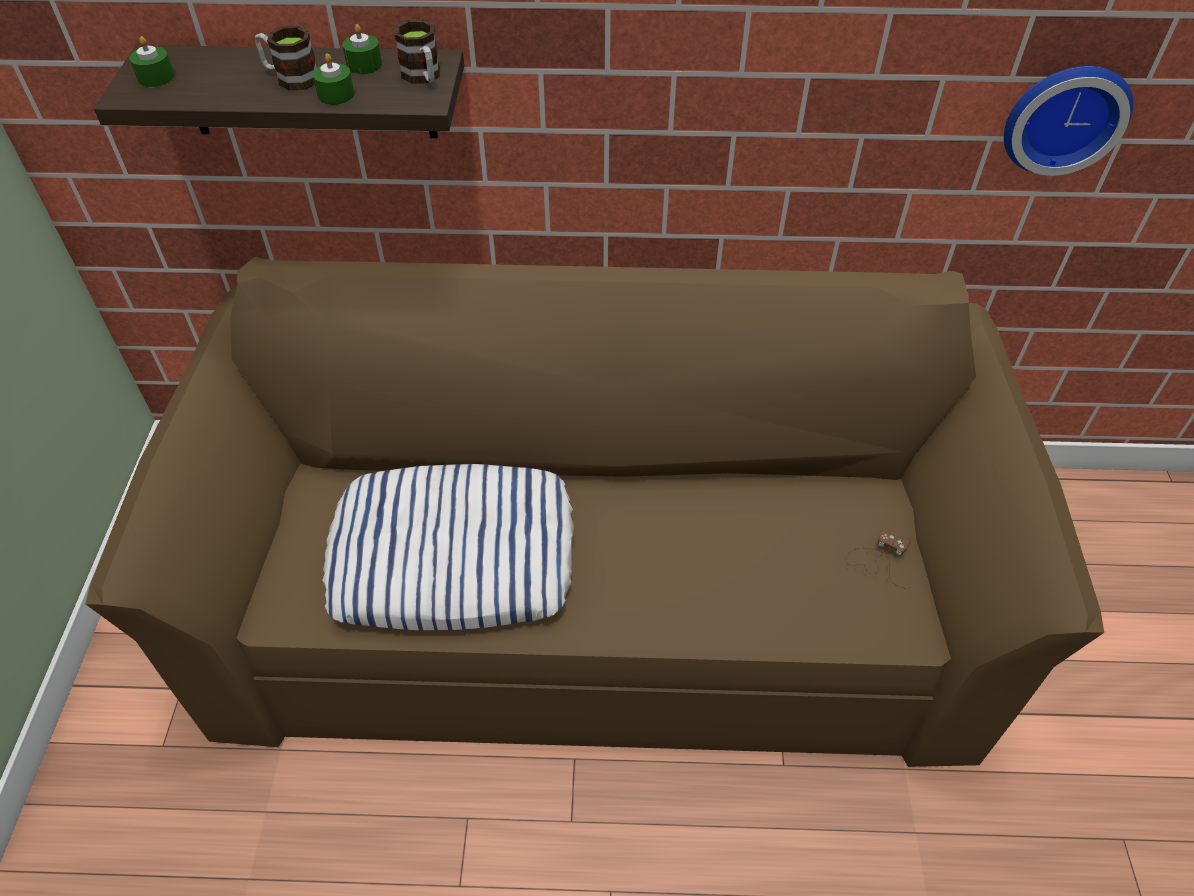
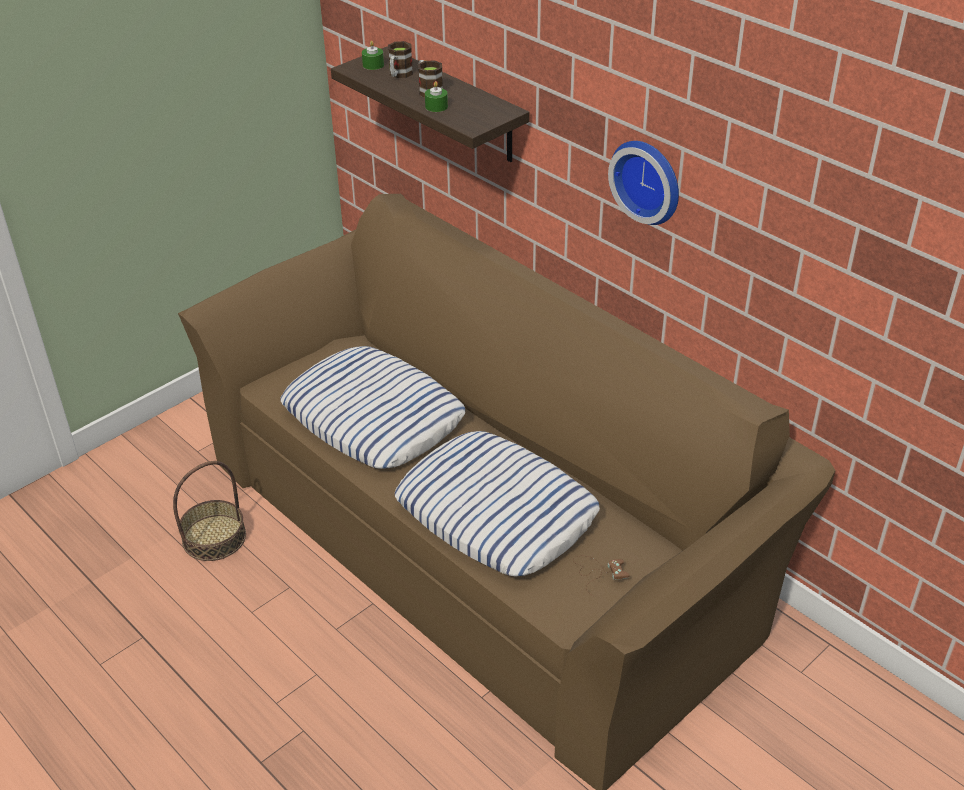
camera: 45 degrees right, 10 degrees down
green candle [342,24,382,74] -> none
mug [394,20,440,84] -> mug moved to [388,41,413,78]
wall clock [1004,66,1133,176] -> wall clock moved to [608,141,679,225]
none -> basket [173,461,246,561]
none -> pillow [395,431,600,576]

